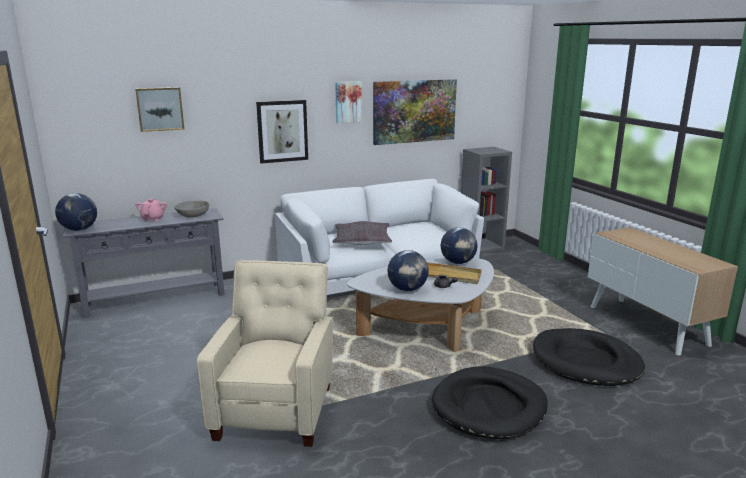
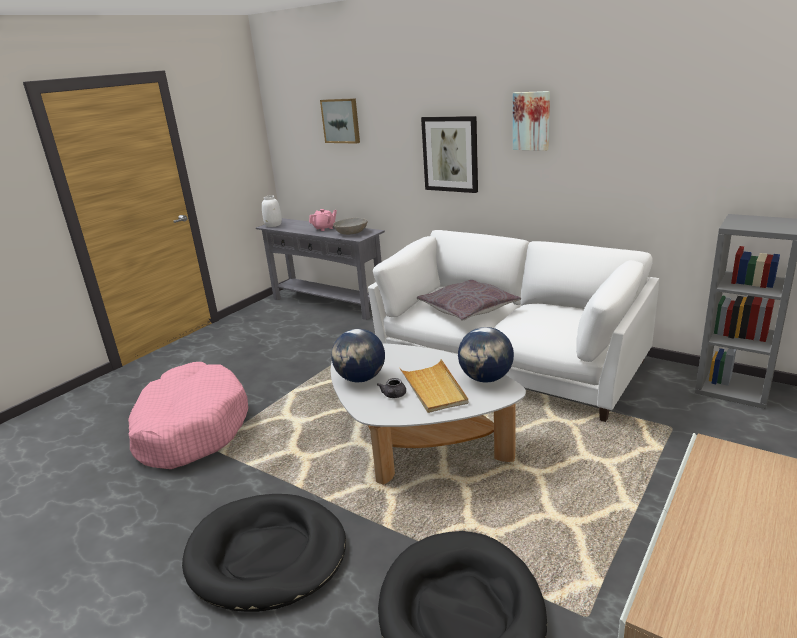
camera: 60 degrees right, 5 degrees up
globe [55,193,97,231] -> white vase [262,195,282,227]
beige armchair [197,260,333,447] -> pink dog bed [128,362,248,469]
picture [373,79,457,145] -> none

